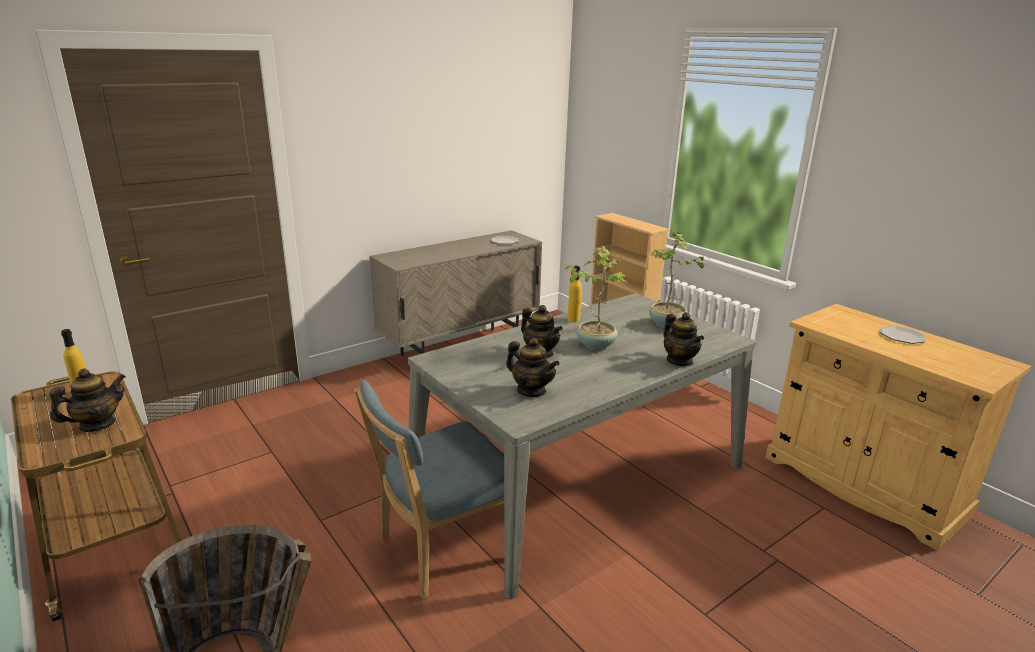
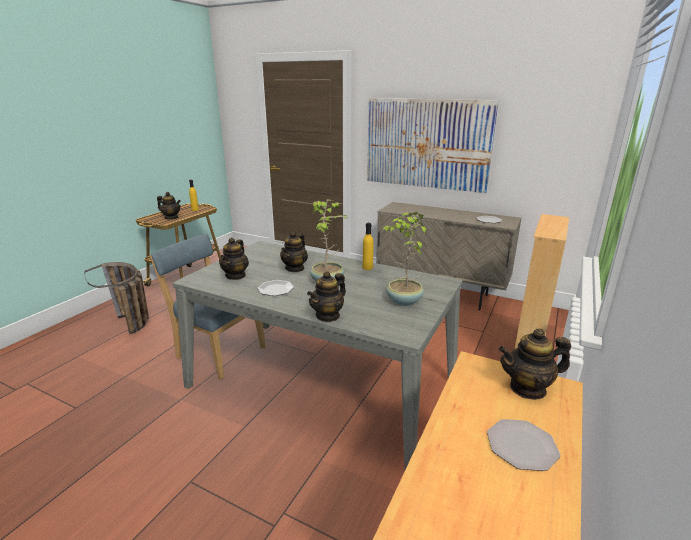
camera: 65 degrees right, 0 degrees up
none -> plate [257,280,294,296]
none -> picture [367,98,499,193]
none -> teapot [498,328,571,400]

